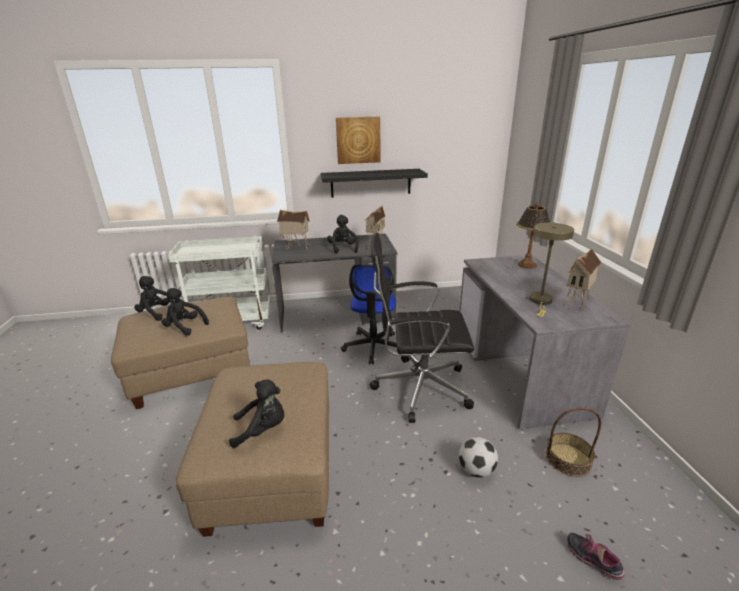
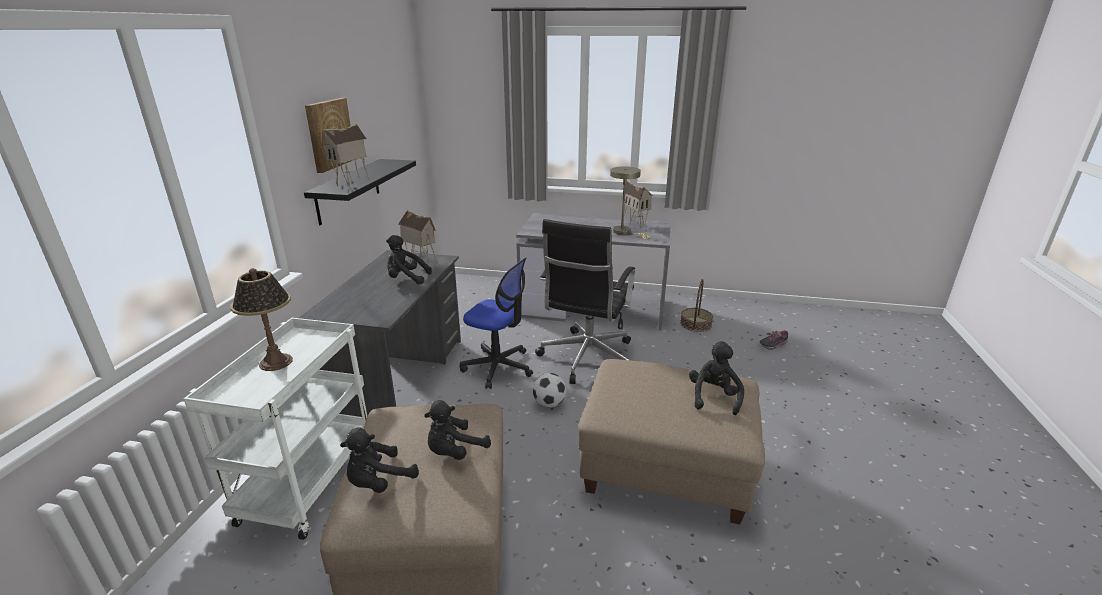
camera: 70 degrees left, 0 degrees up
toy house [277,210,310,250] -> toy house moved to [322,124,370,186]
football [459,437,498,478] -> football moved to [533,373,566,407]
table lamp [516,203,550,269] -> table lamp moved to [230,268,293,371]

